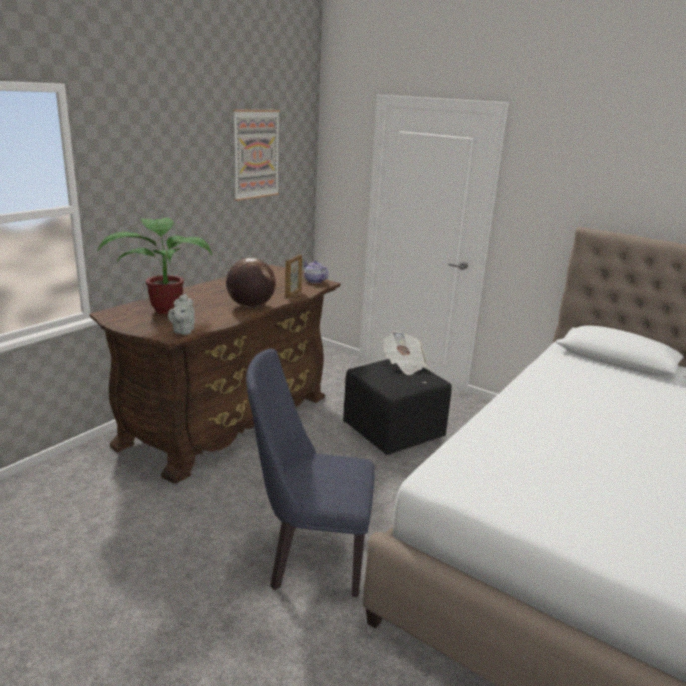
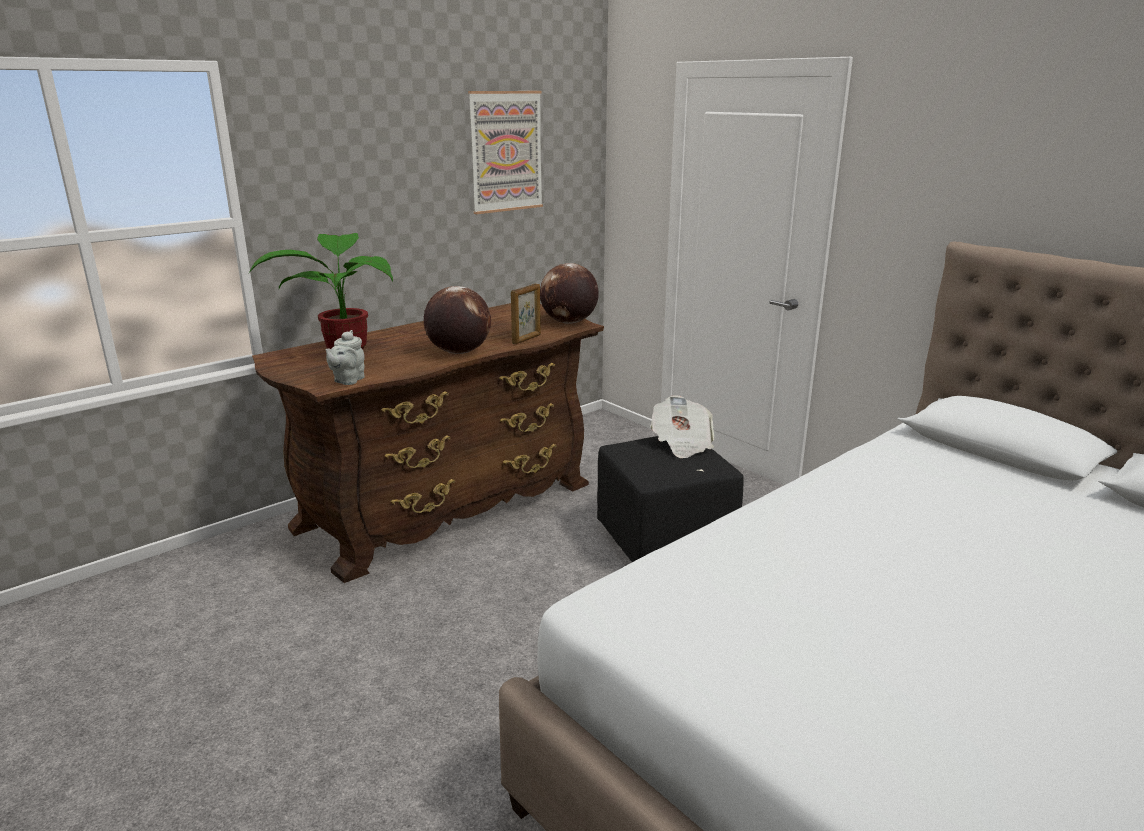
camera: 15 degrees right, 0 degrees up
blue chair [246,349,375,597] -> none
teapot [303,260,329,283] -> globe [540,263,599,324]

